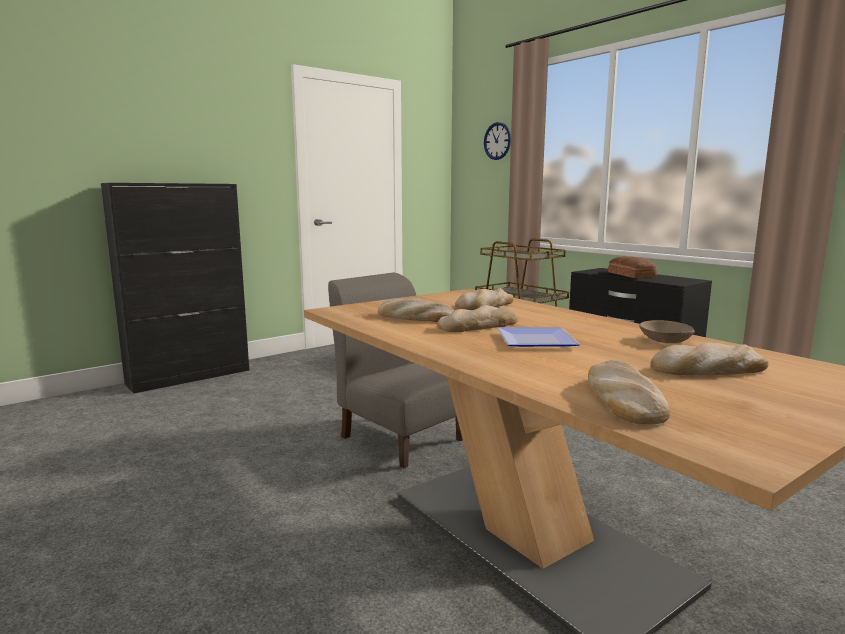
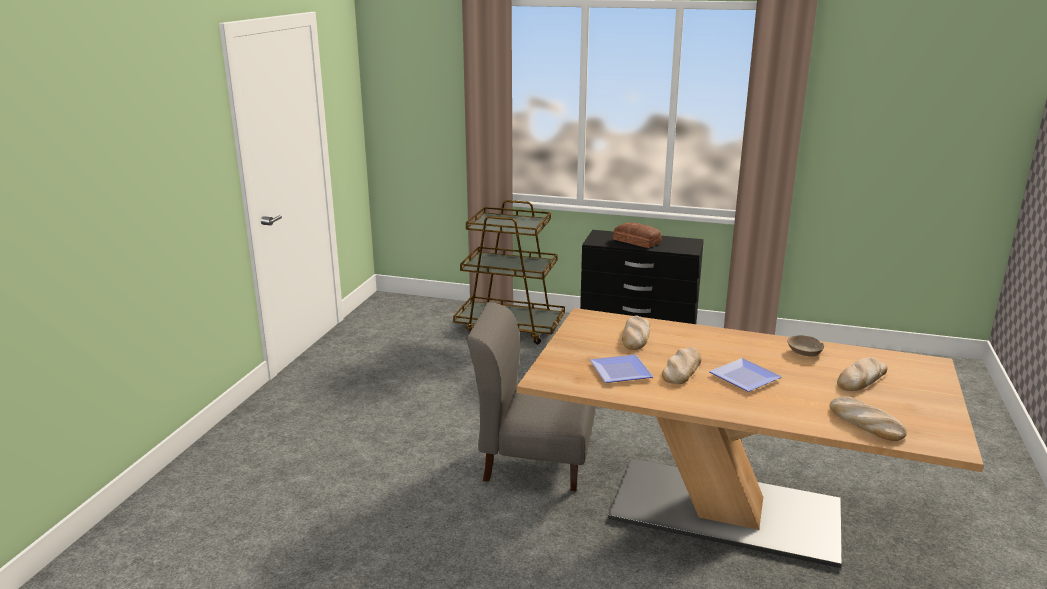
camera: 35 degrees left, 10 degrees up
black cabinet [101,183,249,394] -> none
bread [378,298,454,322] -> plate [590,354,654,383]
wall clock [484,122,511,160] -> none

